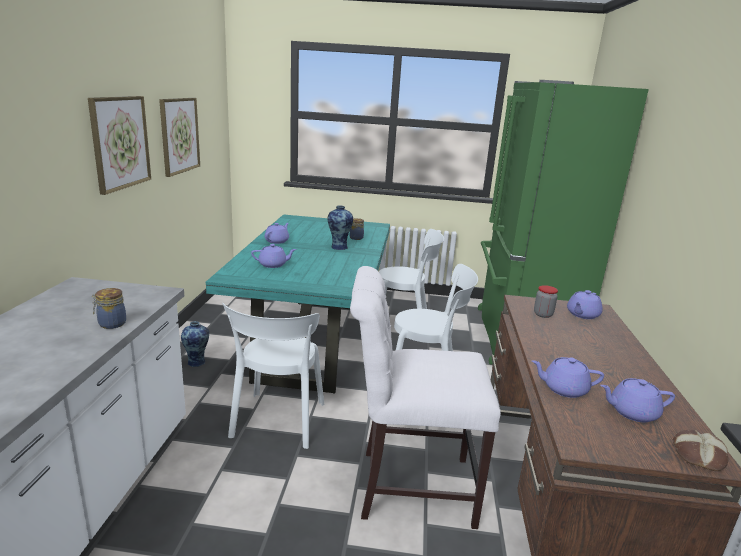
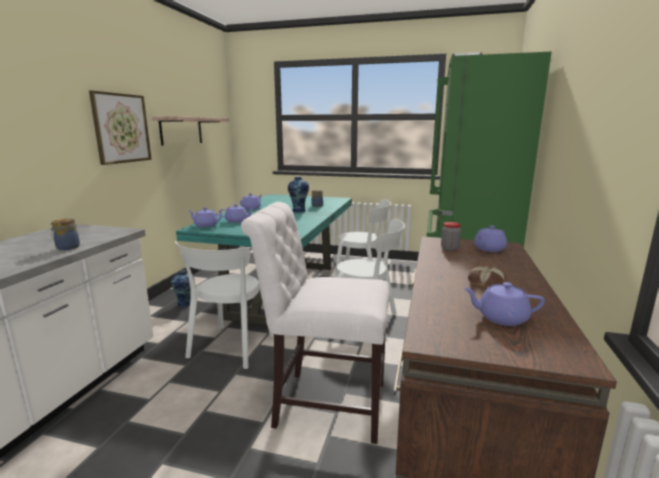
camera: 10 degrees right, 5 degrees down
picture [159,98,200,177] -> shelf [151,116,229,145]
purple teapot [532,357,604,398] -> purple teapot moved to [188,207,222,227]
bread [673,430,728,471] -> bread moved to [468,266,506,288]

